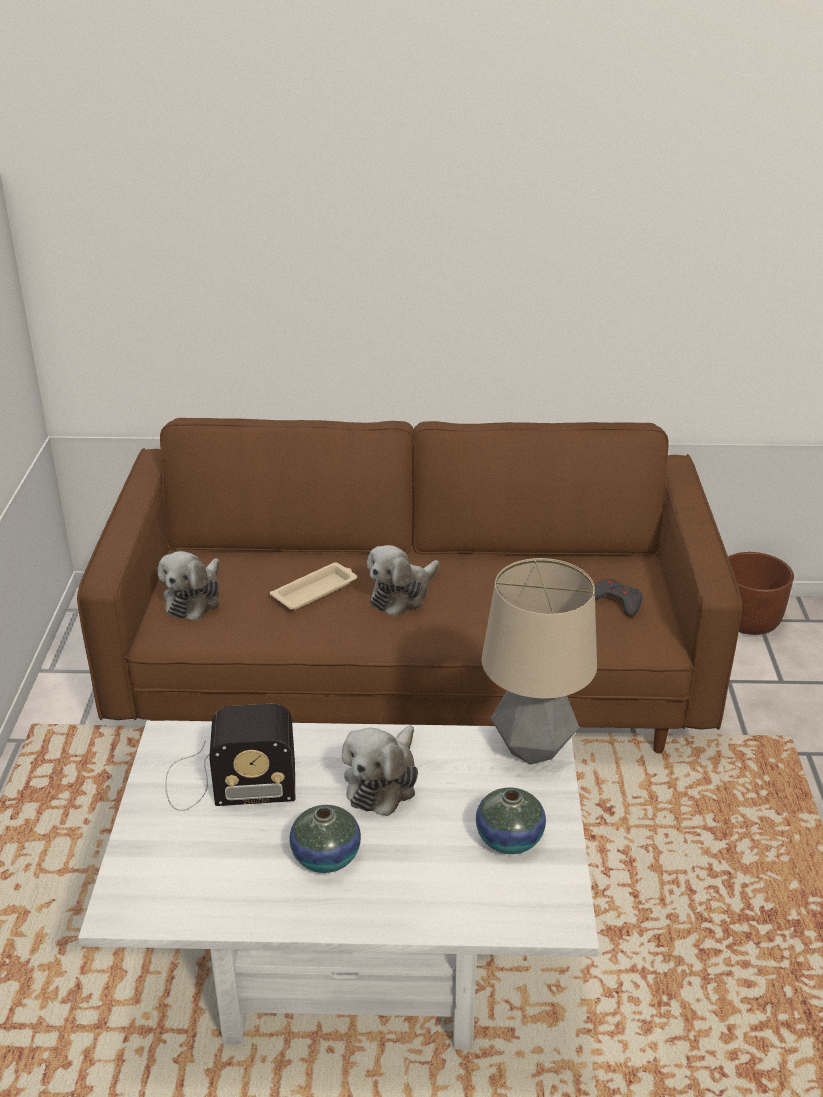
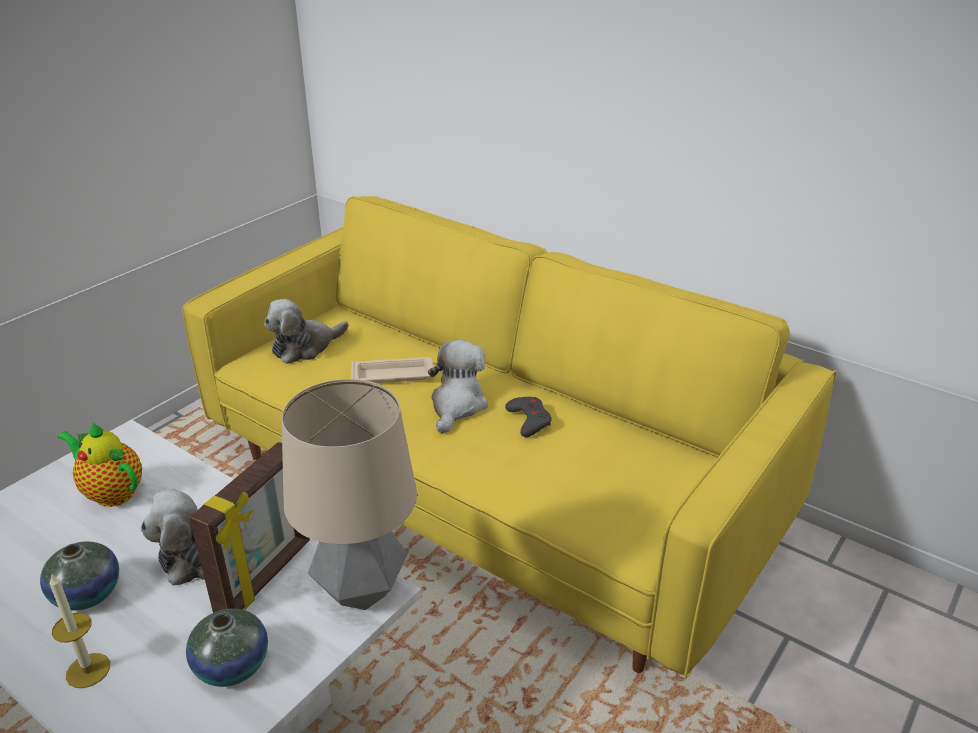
camera: 35 degrees right, 0 degrees up
brown sofa [77,418,742,753] -> yellow sofa [182,196,837,679]
radio [165,704,295,811] -> teapot [57,422,142,507]
plush toy [367,545,440,616] -> plush toy turned 120 degrees clockwise [428,340,488,434]
grey game controller [594,579,642,617] -> grey game controller moved to [505,397,552,437]
brown planter [728,552,794,635] -> none
none -> candle [49,573,110,688]
none -> picture frame [189,442,310,613]

